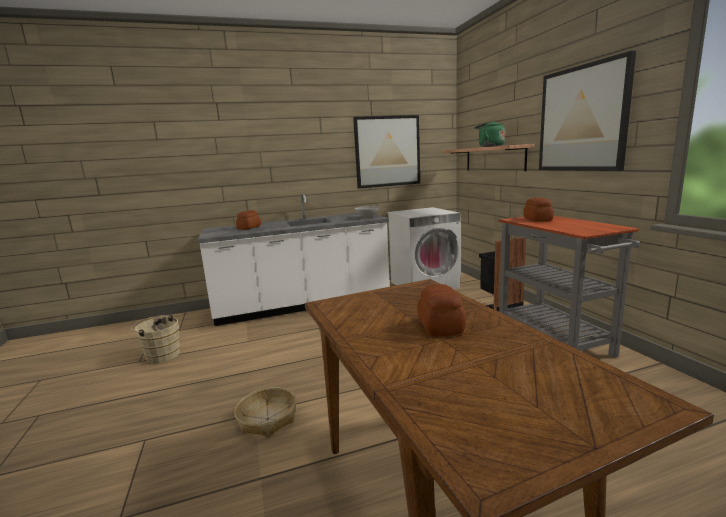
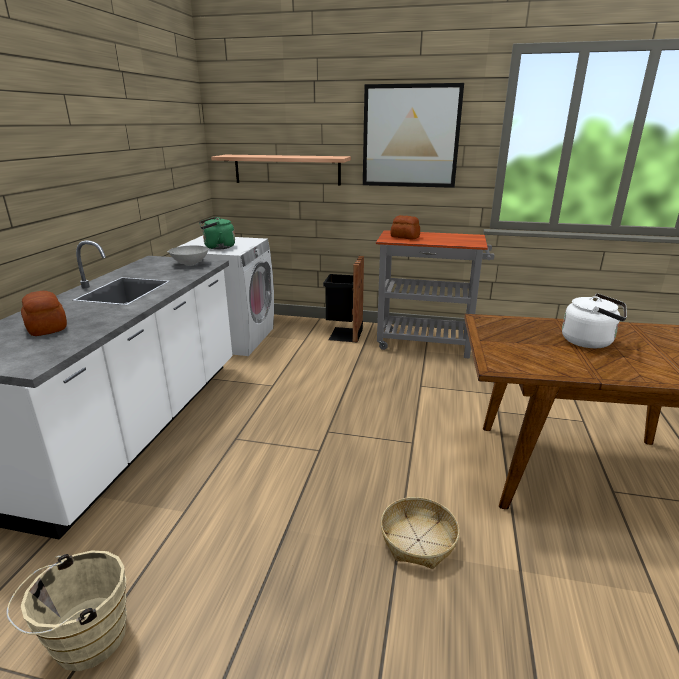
camera: 60 degrees left, 10 degrees up
picture [353,115,420,189] -> none
bread [417,284,466,337] -> white kettle [562,293,627,348]
green kettle [474,121,505,147] -> green kettle moved to [199,217,235,250]

